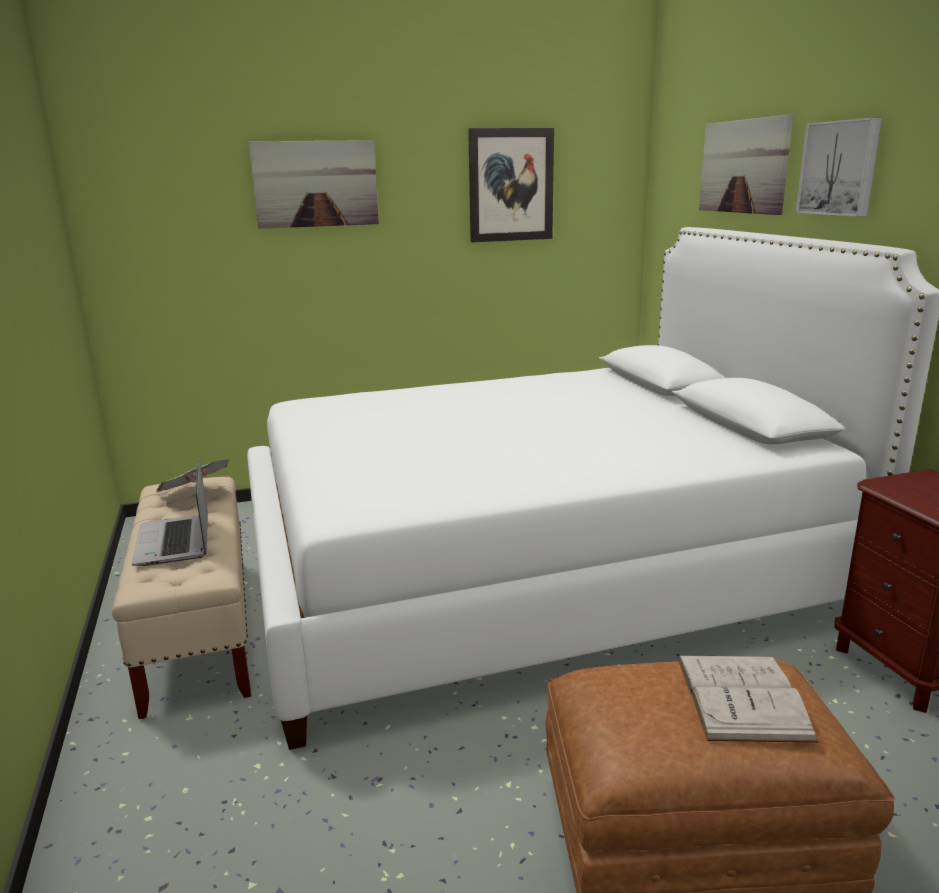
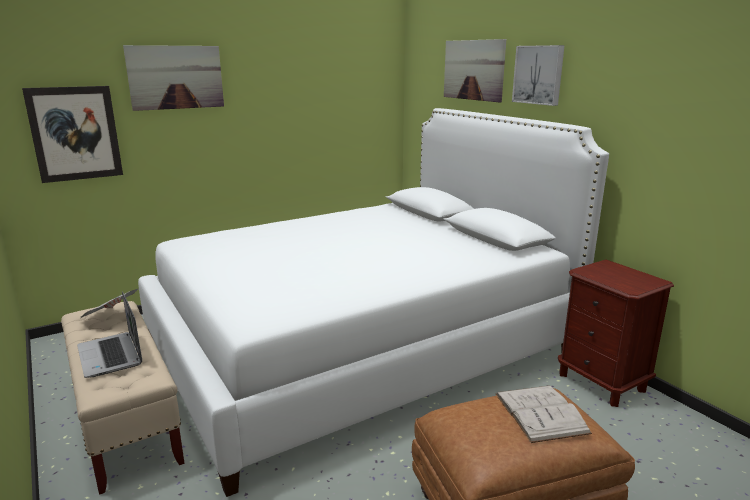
camera: 15 degrees left, 0 degrees up
picture [468,128,554,242] -> picture moved to [22,86,123,183]

